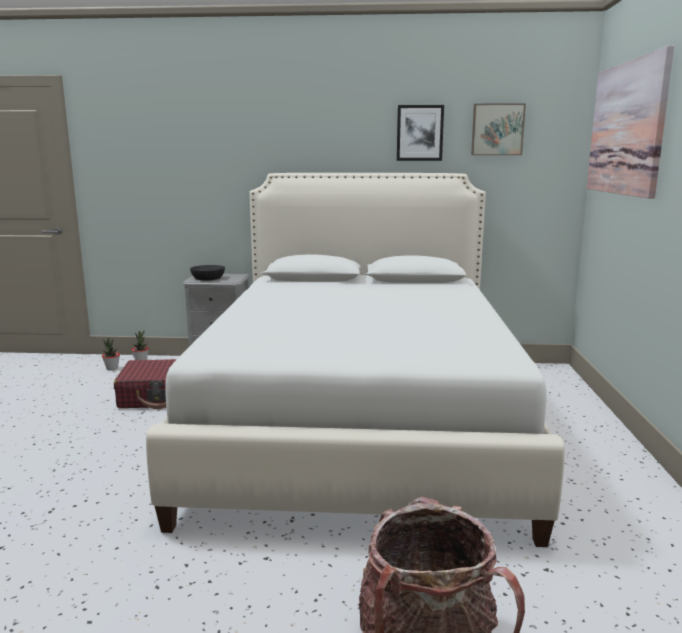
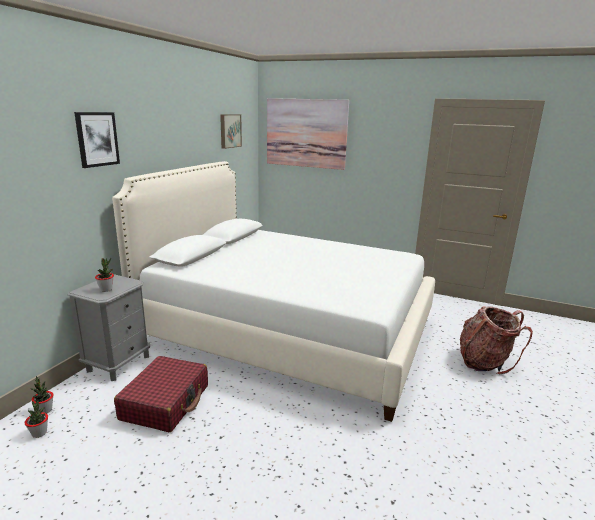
camera: 70 degrees left, 5 degrees up
black bowl [190,265,225,281] -> potted plant [95,258,114,292]
picture [397,105,444,161] -> picture moved to [74,112,120,168]

